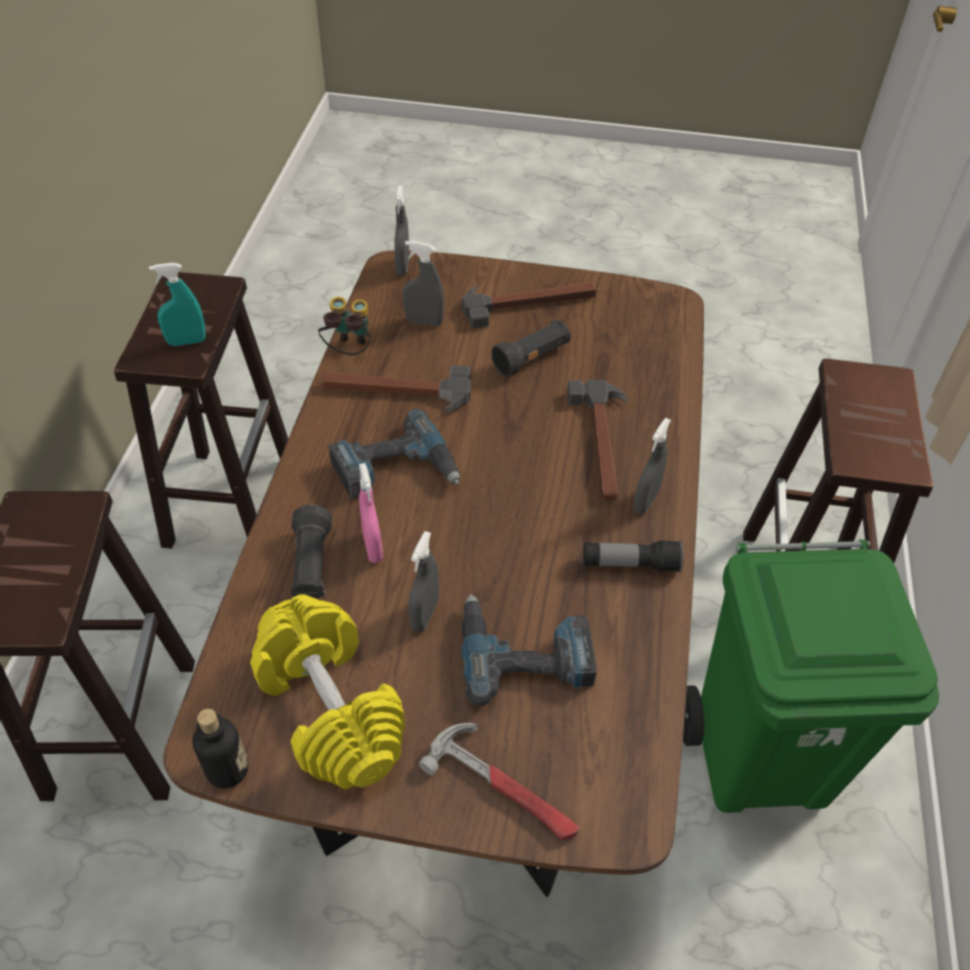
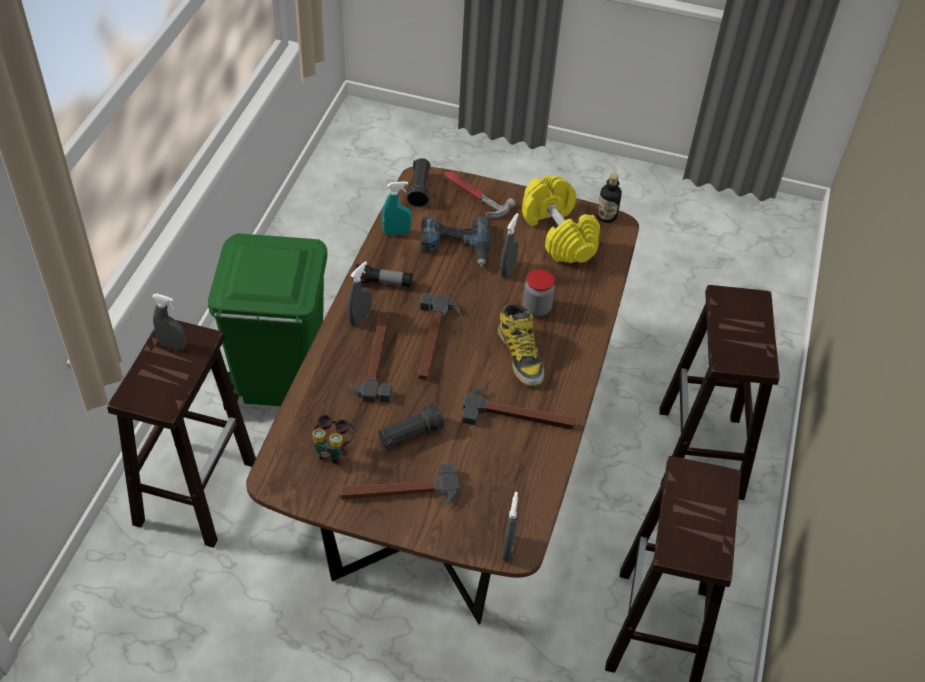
camera: 175 degrees left, 0 degrees up
turquoise spray bottle [149,263,206,346] -> turquoise spray bottle moved to [382,181,412,236]
black flashlight [291,505,332,599] -> black flashlight moved to [407,158,430,207]
binoculars [318,297,371,355] -> binoculars moved to [312,415,355,464]
power drill [329,408,460,499] -> boot [498,304,544,386]
pink spray bottle [359,463,383,563] -> jar [523,269,555,317]
grey spray bottle [402,241,444,326] -> grey spray bottle moved to [152,294,186,350]
none -> hammer [418,293,460,380]

